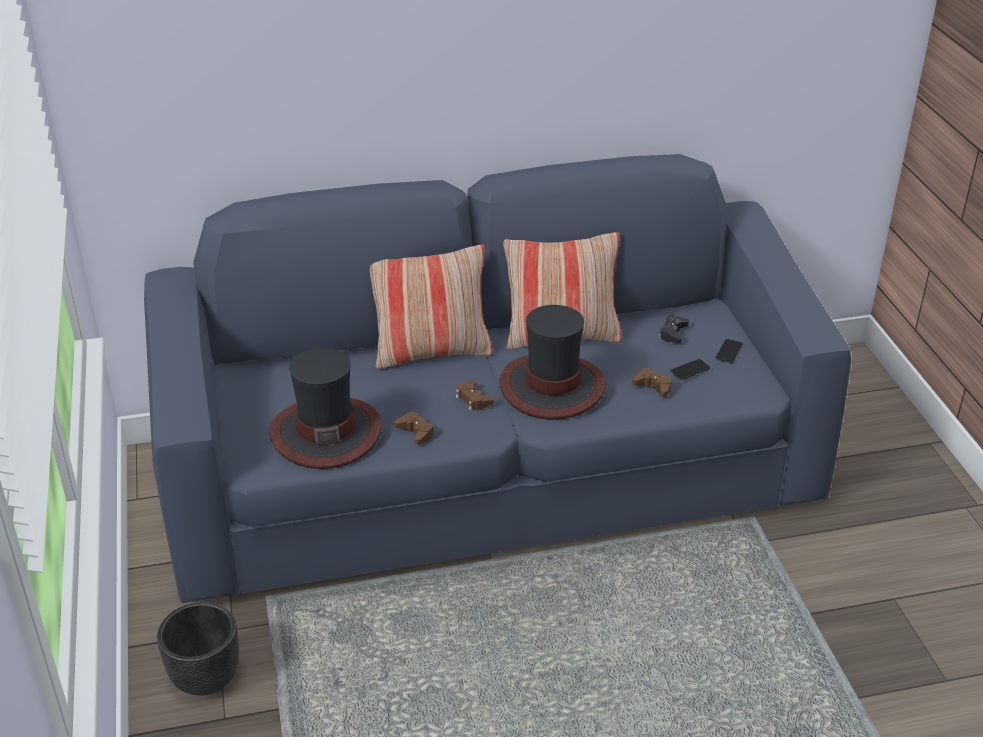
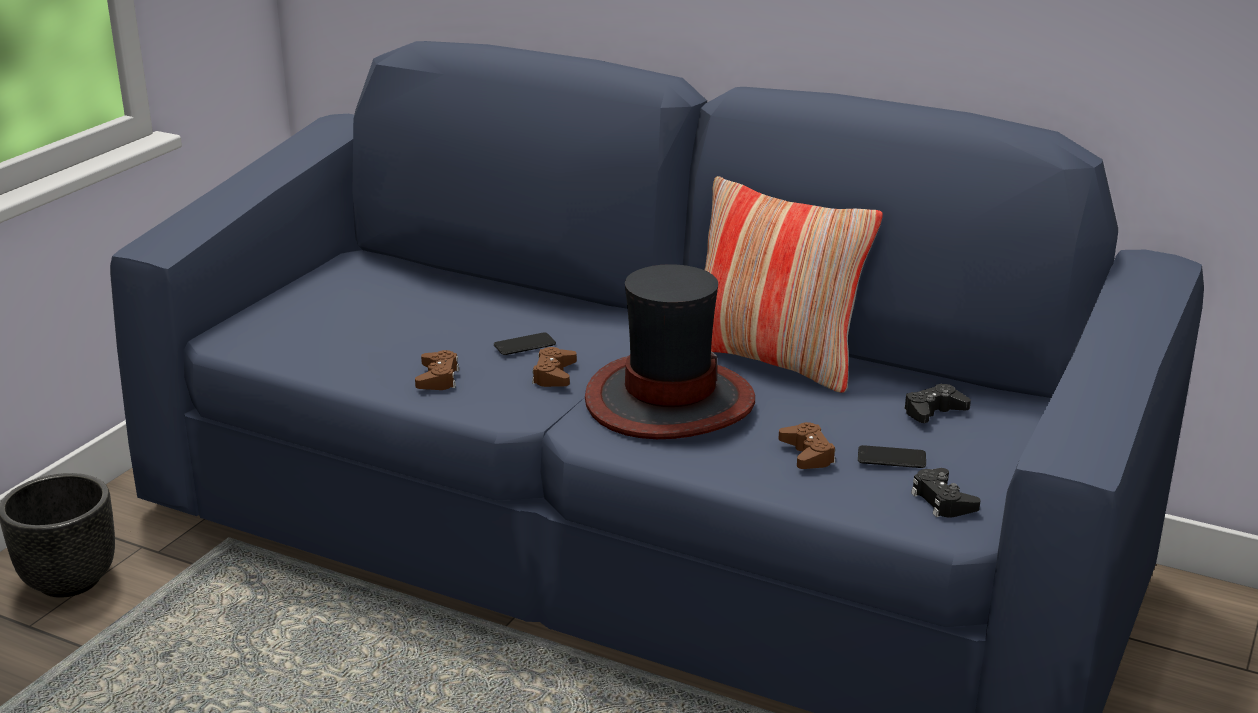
camera: 40 degrees right, 10 degrees down
hat [270,348,382,469] -> none
pillow [370,245,493,369] -> none
phone [716,339,743,363] -> phone moved to [494,332,556,355]
none -> black game controller [911,468,981,518]

